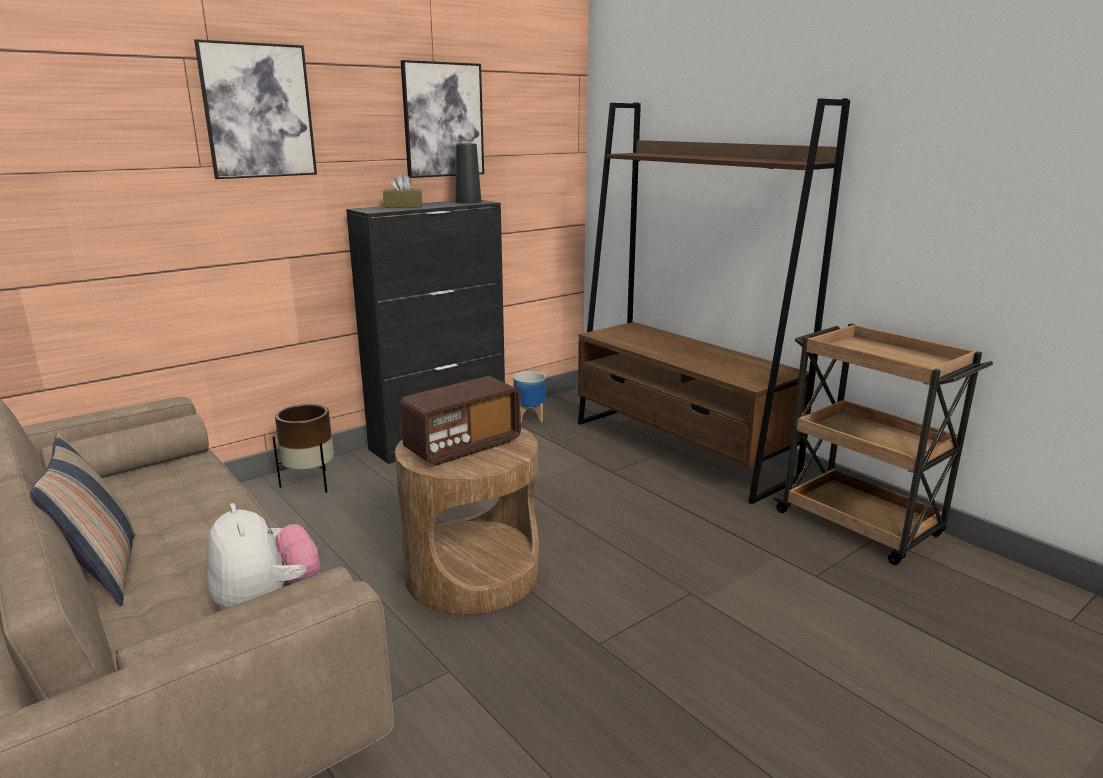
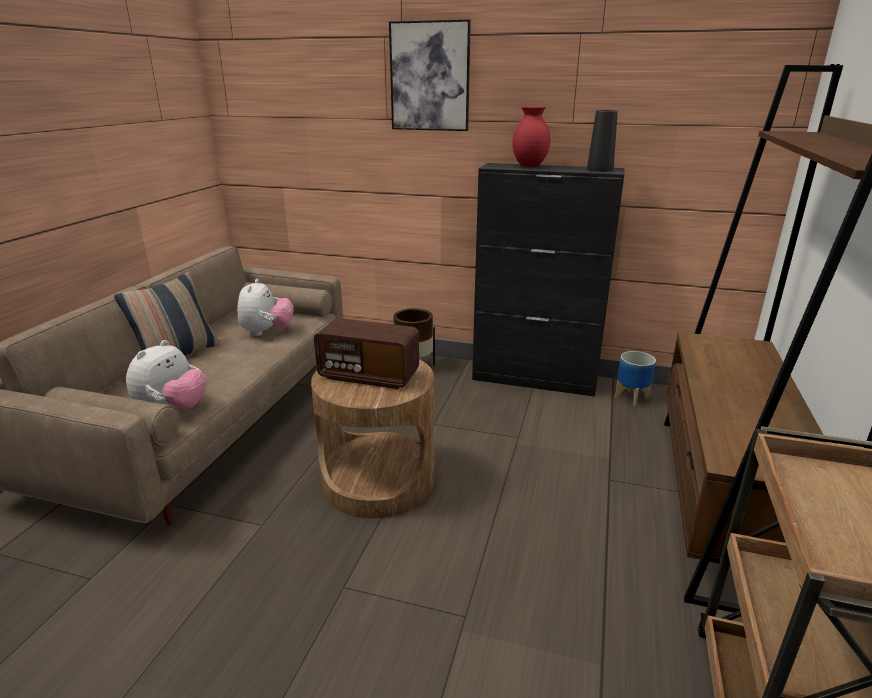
camera: 55 degrees right, 5 degrees up
brown tissue box [383,174,422,208] -> red vase [512,106,551,167]
picture [401,60,484,178] -> none
none -> plush toy [237,279,293,336]

